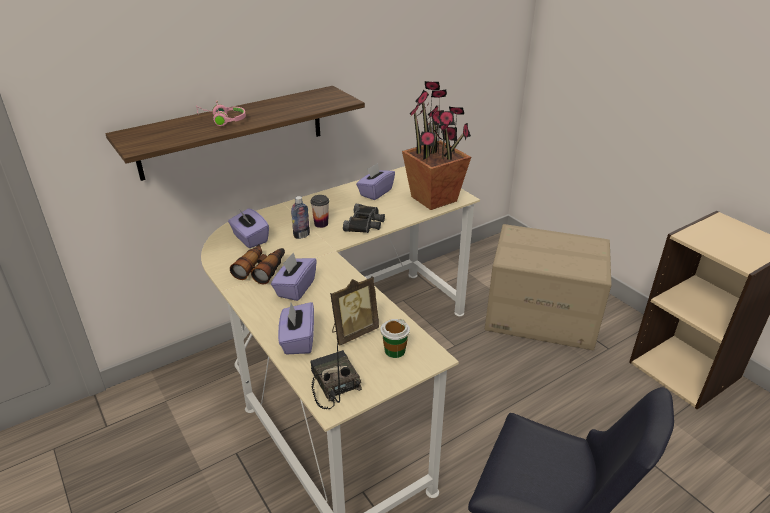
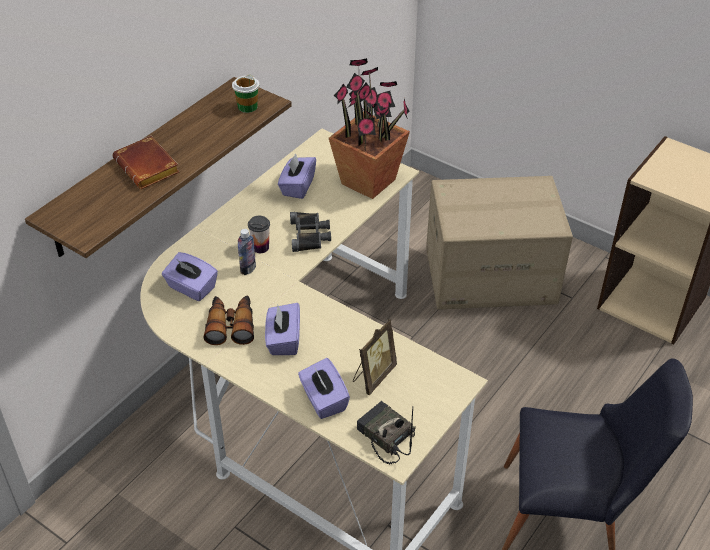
camera: 20 degrees left, 10 degrees up
pink headphones [196,101,246,126] -> brown book [112,136,180,189]
cup [380,319,410,358] -> cup moved to [232,75,260,113]

